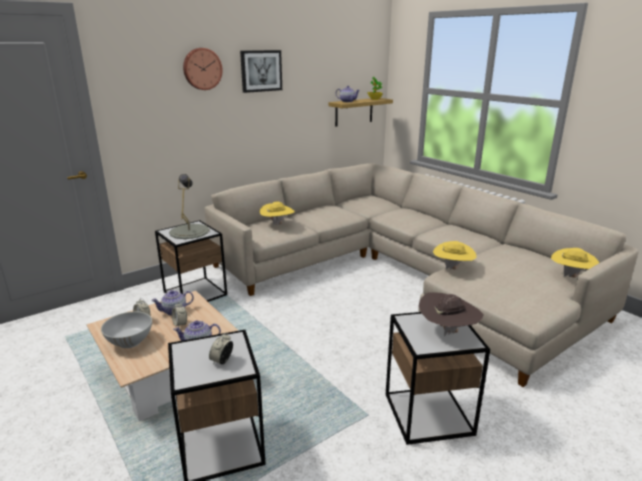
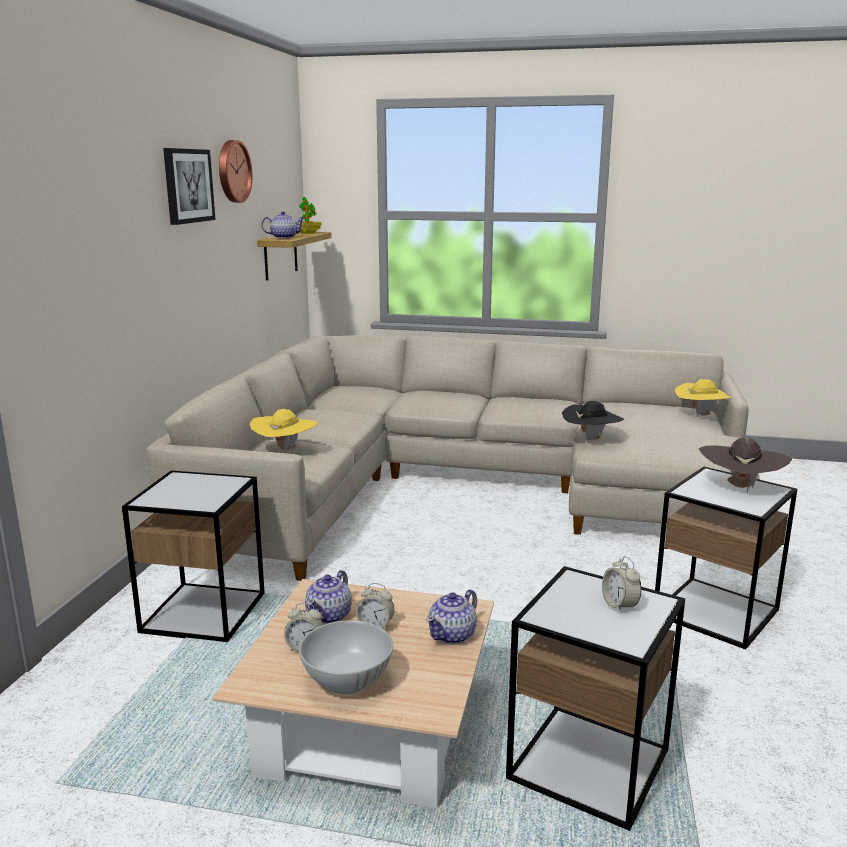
camera: 40 degrees left, 5 degrees down
grey table lamp [169,174,209,239] -> none
wall clock [183,48,223,90] -> wall clock moved to [219,140,252,203]
yellow hat [433,241,477,269] -> black hat [562,401,624,442]

